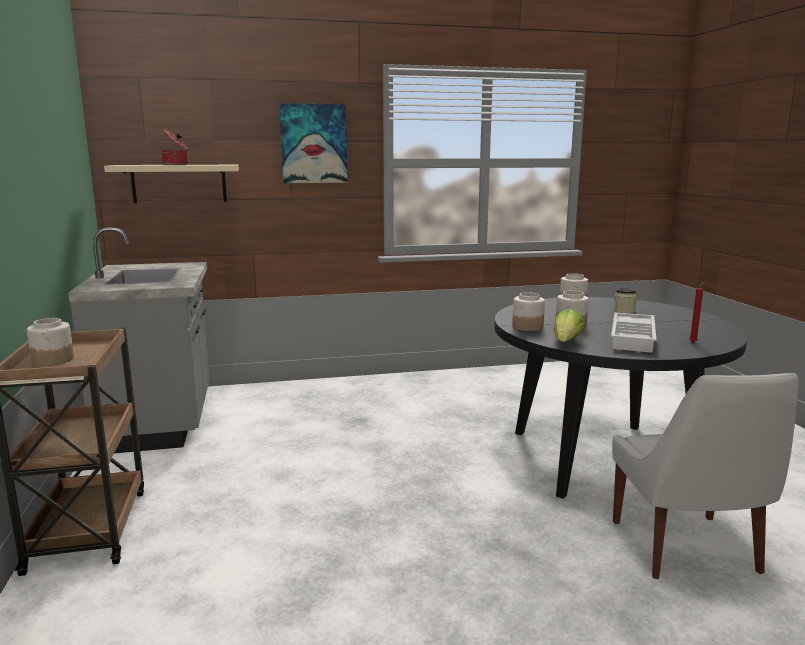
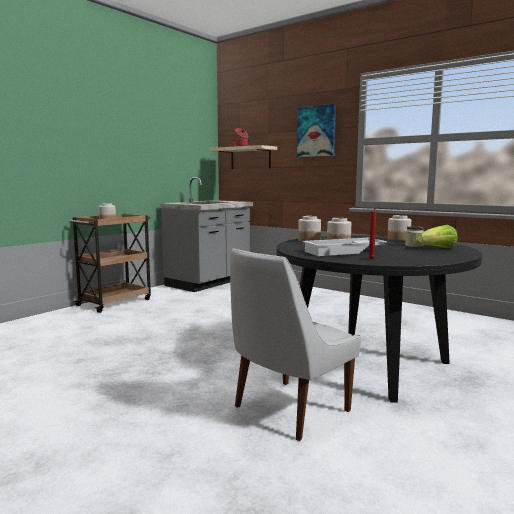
camera: 50 degrees right, 5 degrees down
lettuce [553,309,585,342] -> lettuce moved to [418,225,458,248]

